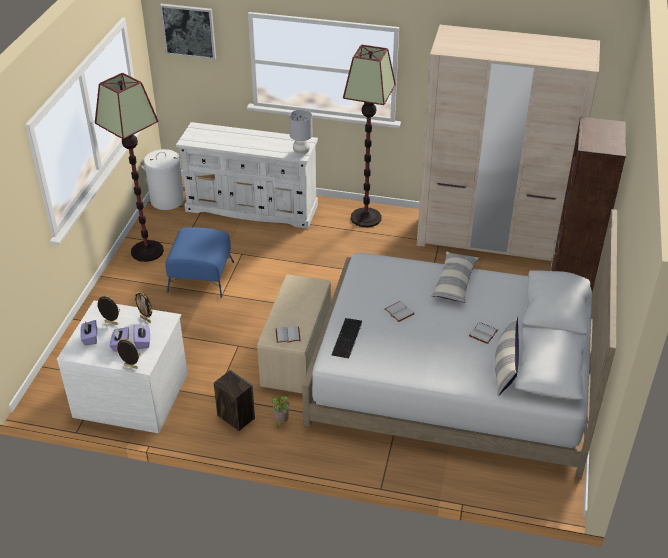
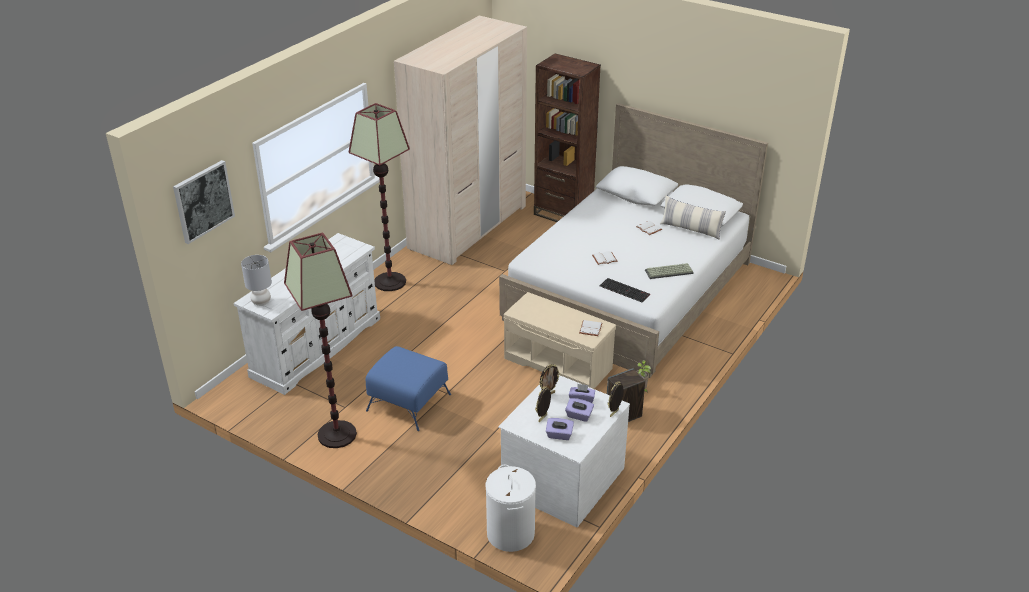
camera: 70 degrees left, 5 degrees down
white laundry basket [141,149,184,210] -> white laundry basket moved to [485,465,536,552]
grey table lamp [289,110,312,155] -> grey table lamp moved to [241,255,272,306]
pillow [432,251,479,303] -> none
none -> keyboard [645,263,694,279]

